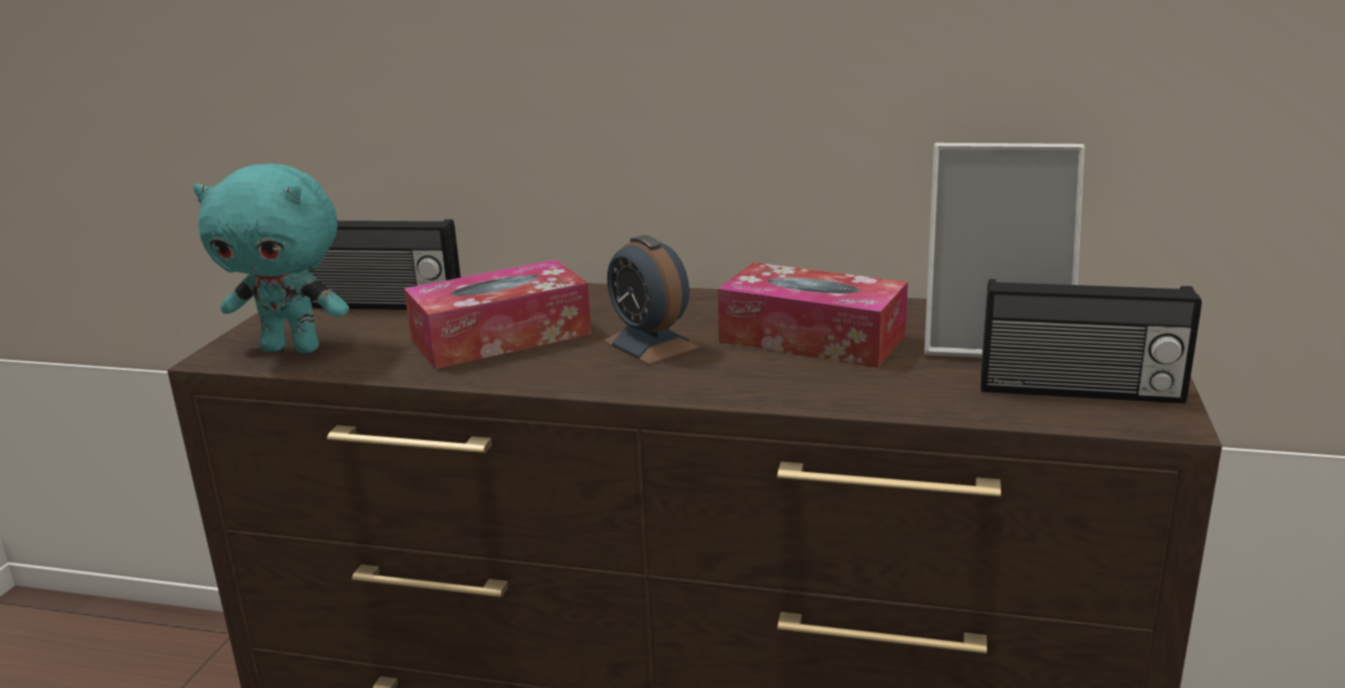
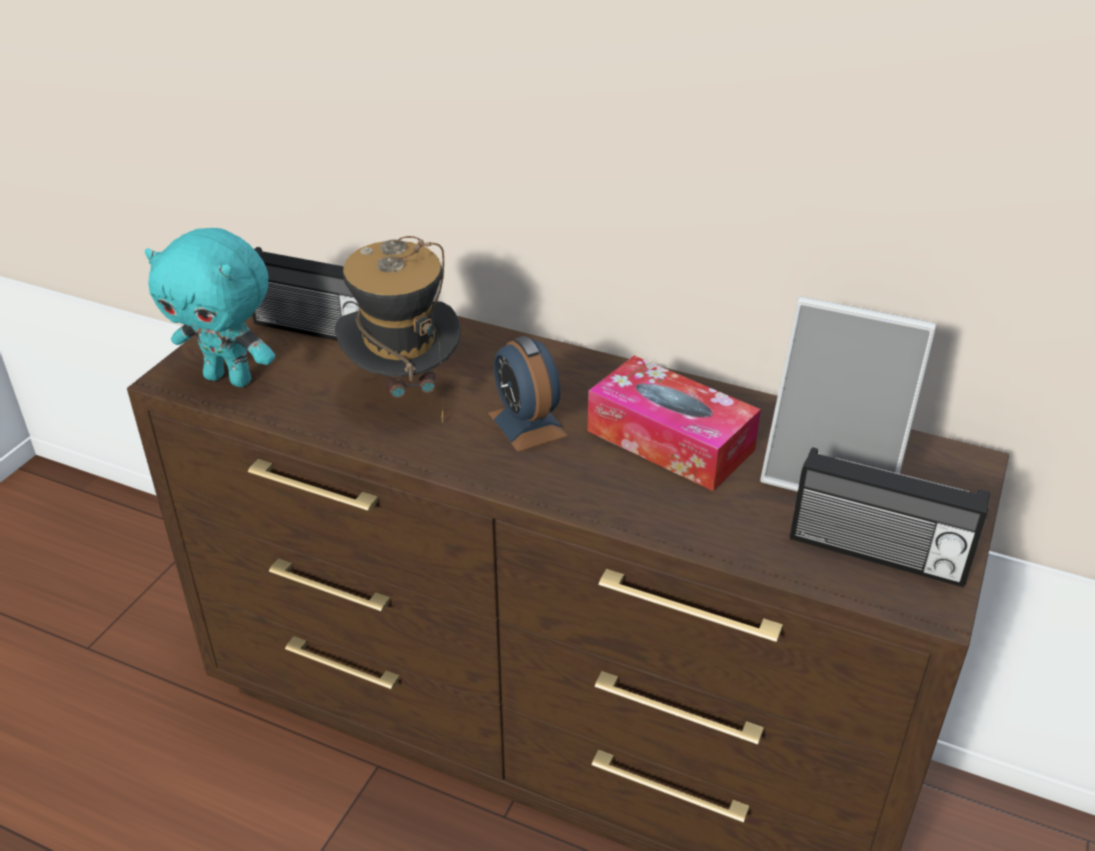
camera: 10 degrees right, 15 degrees up
tissue box [404,260,591,369] -> hat [335,236,461,422]

